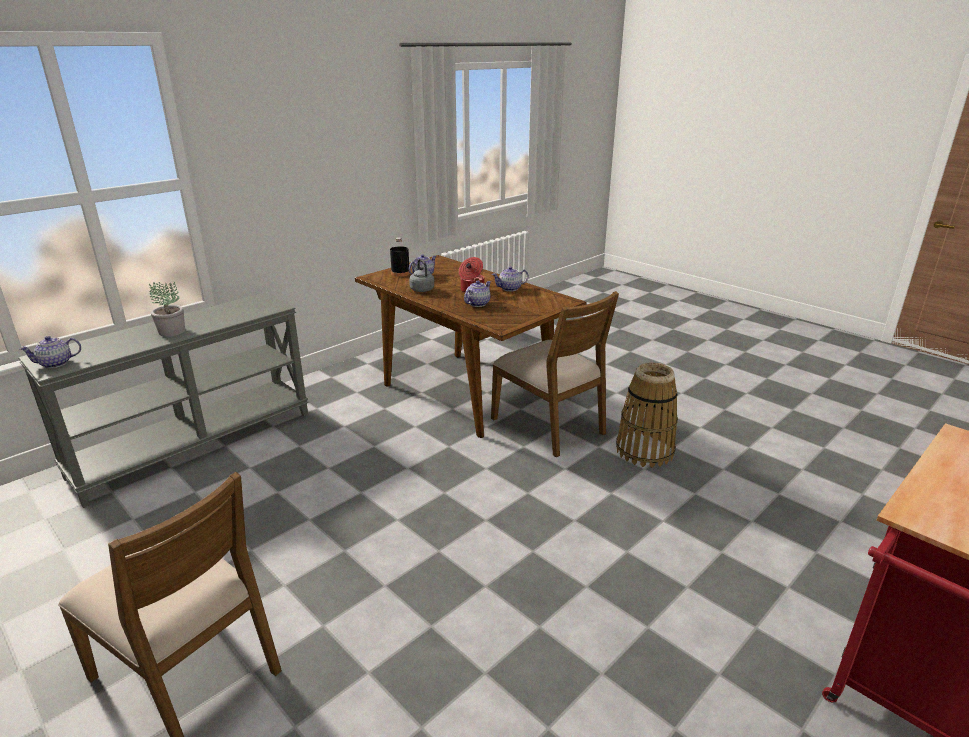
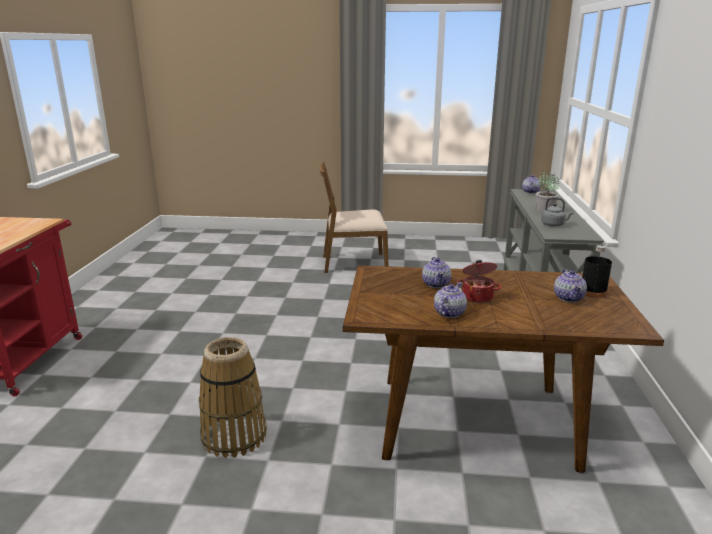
camera: 140 degrees right, 5 degrees down
grey kettle [409,259,434,292] -> grey kettle moved to [541,197,574,227]
brown chair [491,291,619,457] -> none

